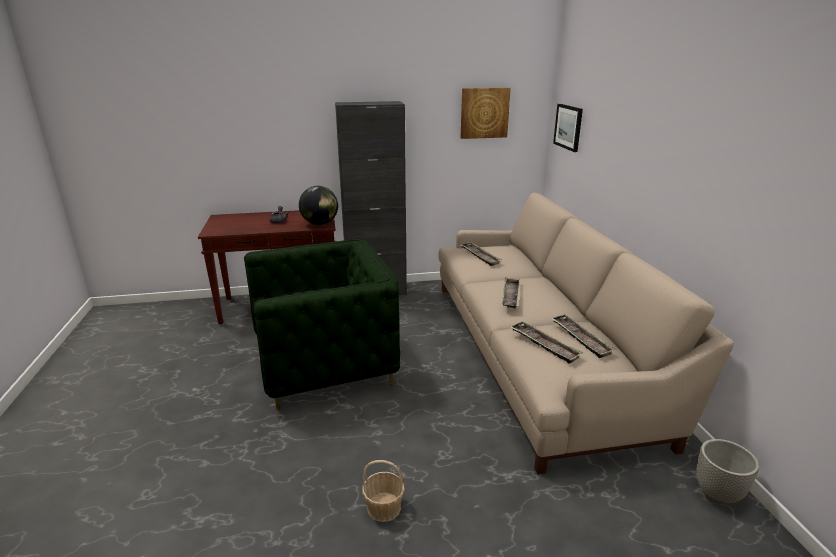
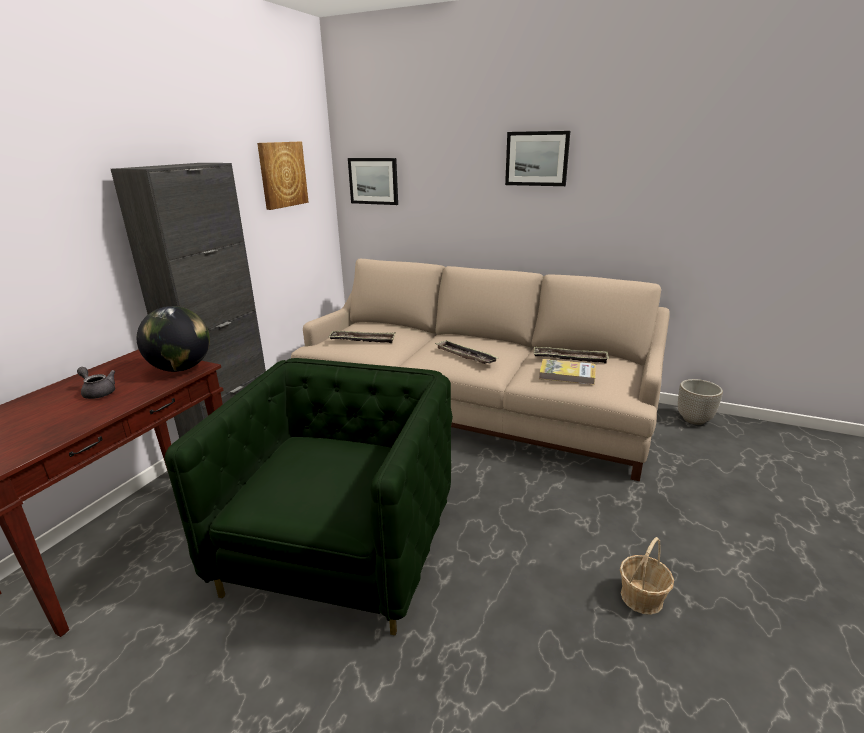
camera: 55 degrees left, 0 degrees up
tray [510,321,583,364] -> book [539,359,595,385]
none -> picture [505,131,570,186]

